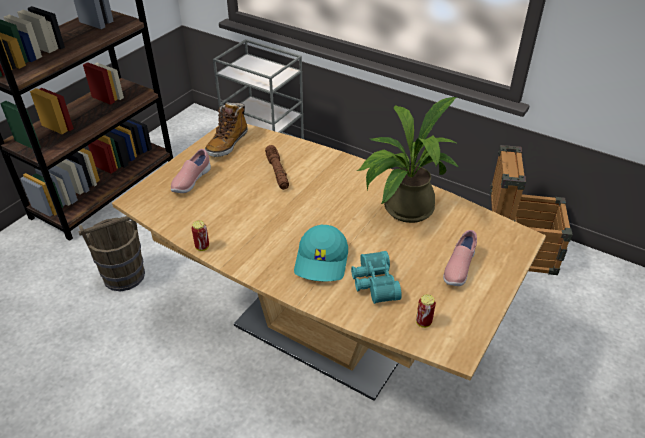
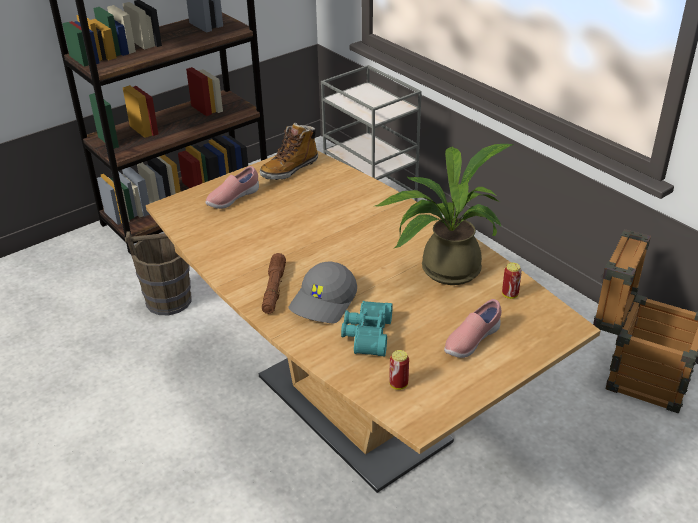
camera: 20 degrees right, 5 degrees down
can [192,220,209,251] -> can moved to [502,263,522,299]
brown flashlight [265,145,289,190] -> brown flashlight moved to [262,253,286,314]
turquoise cap [294,225,348,281] -> grey cap [288,262,357,323]

